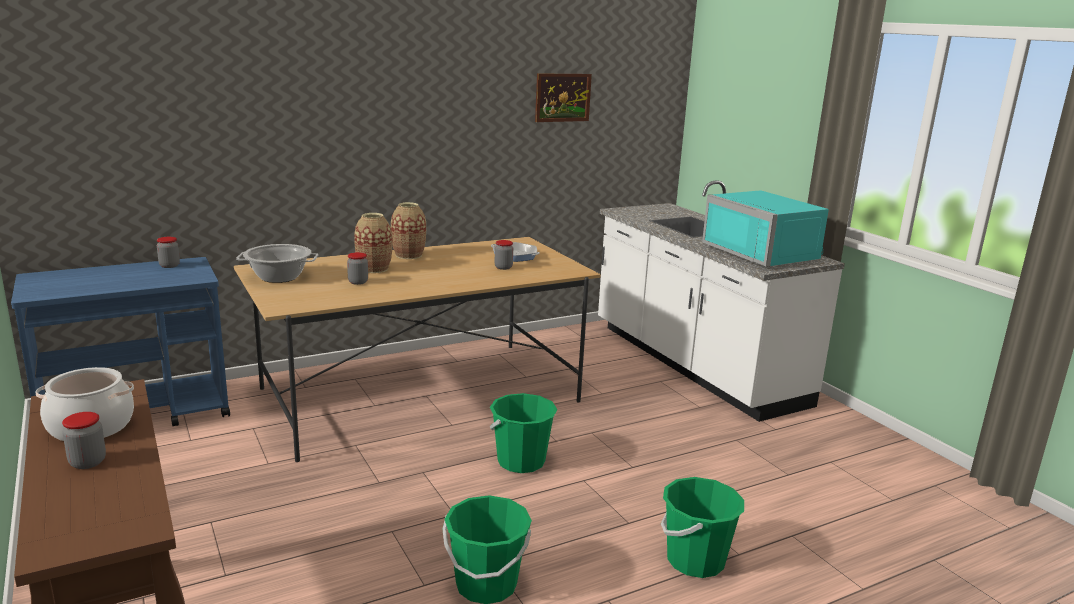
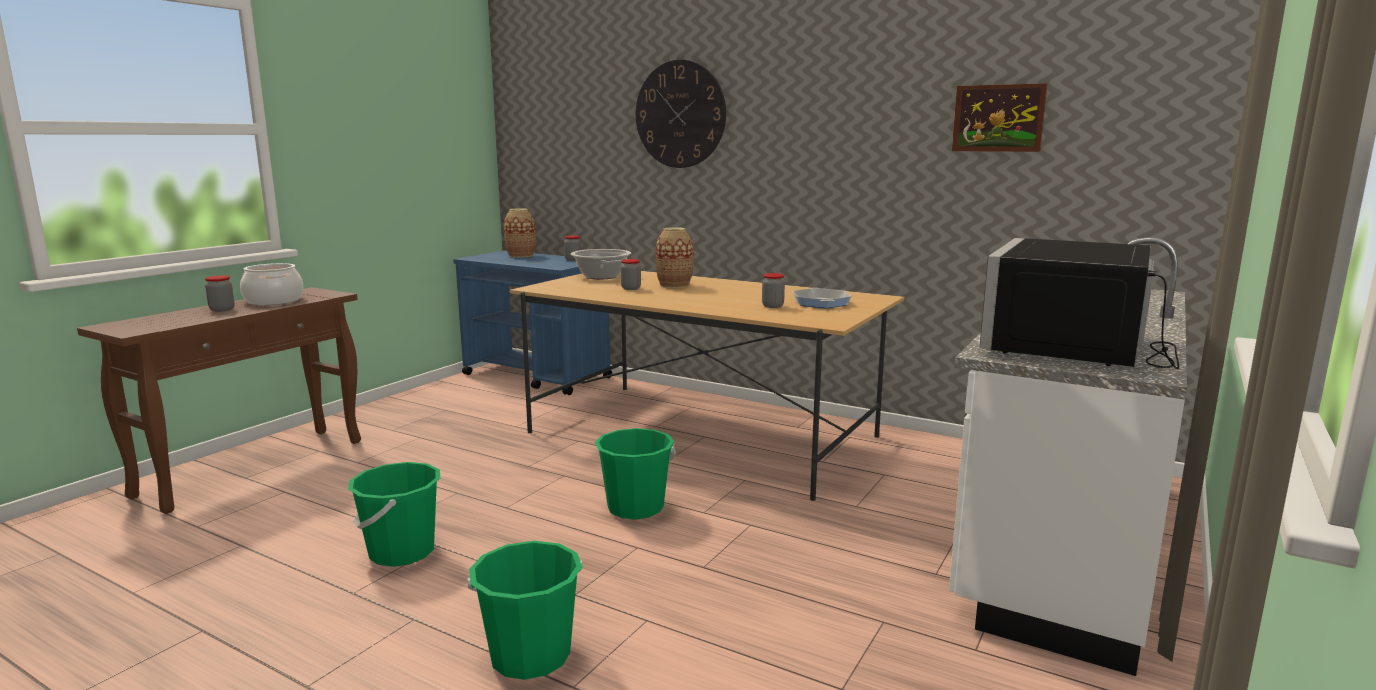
camera: 60 degrees right, 5 degrees down
vase [391,202,426,259] -> vase moved to [504,208,536,258]
turquoise microwave [702,190,829,267] -> black microwave [979,238,1179,369]
none -> wall clock [636,60,726,168]

